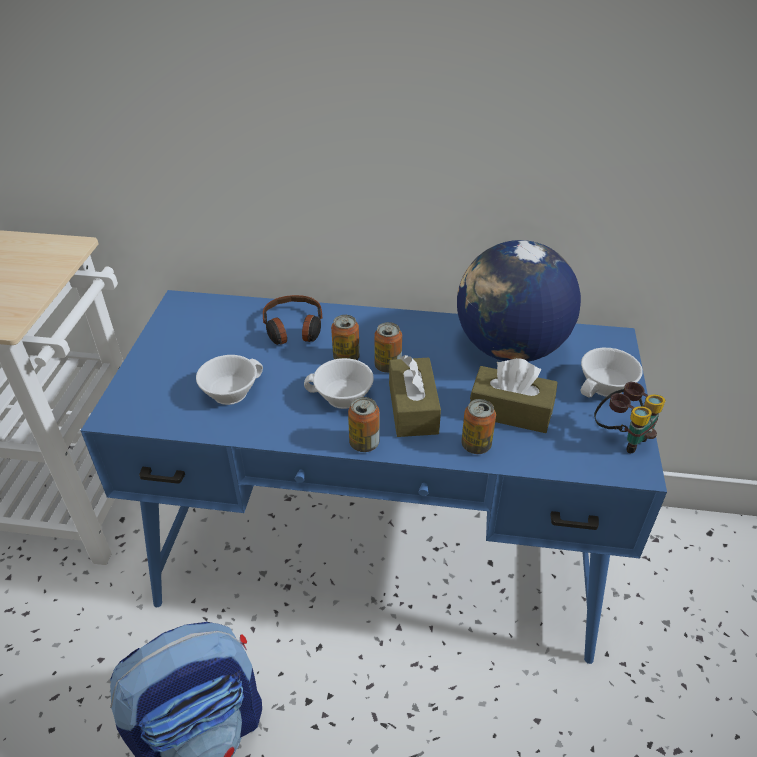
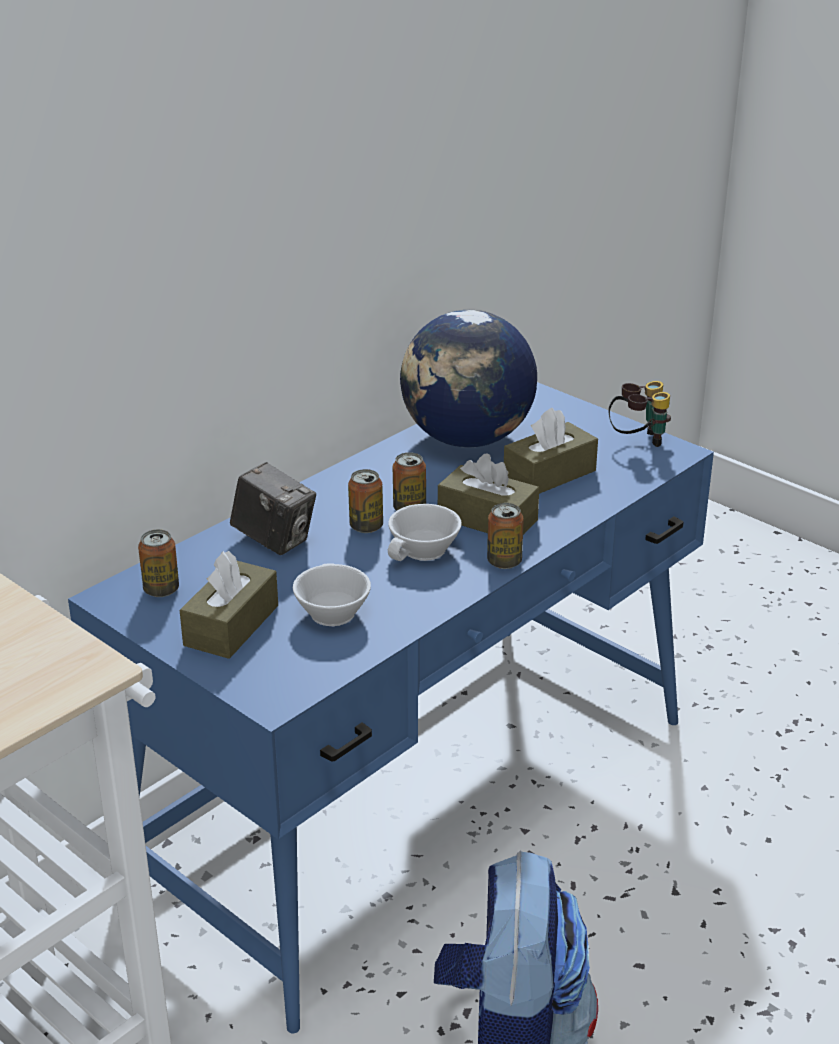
camera: 55 degrees left, 10 degrees down
headphones [263,295,322,345] -> camera [230,462,316,555]
can [461,399,496,454] -> can moved to [138,529,179,597]
white cup [581,348,643,398] -> none
none -> brown tissue box [180,551,278,659]

